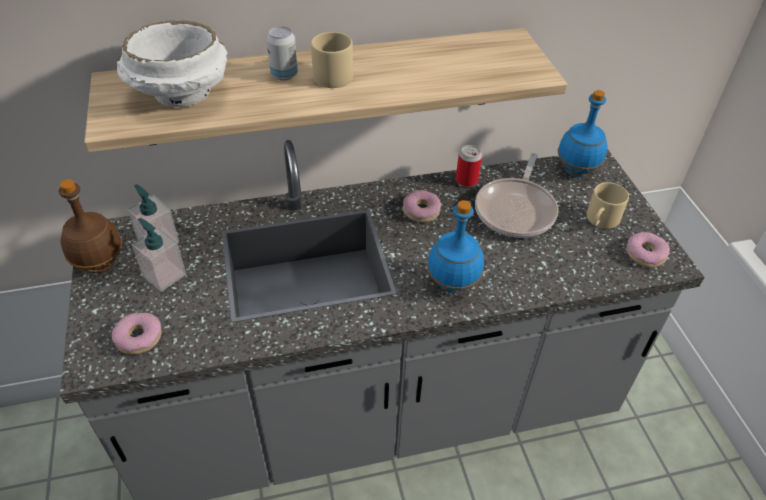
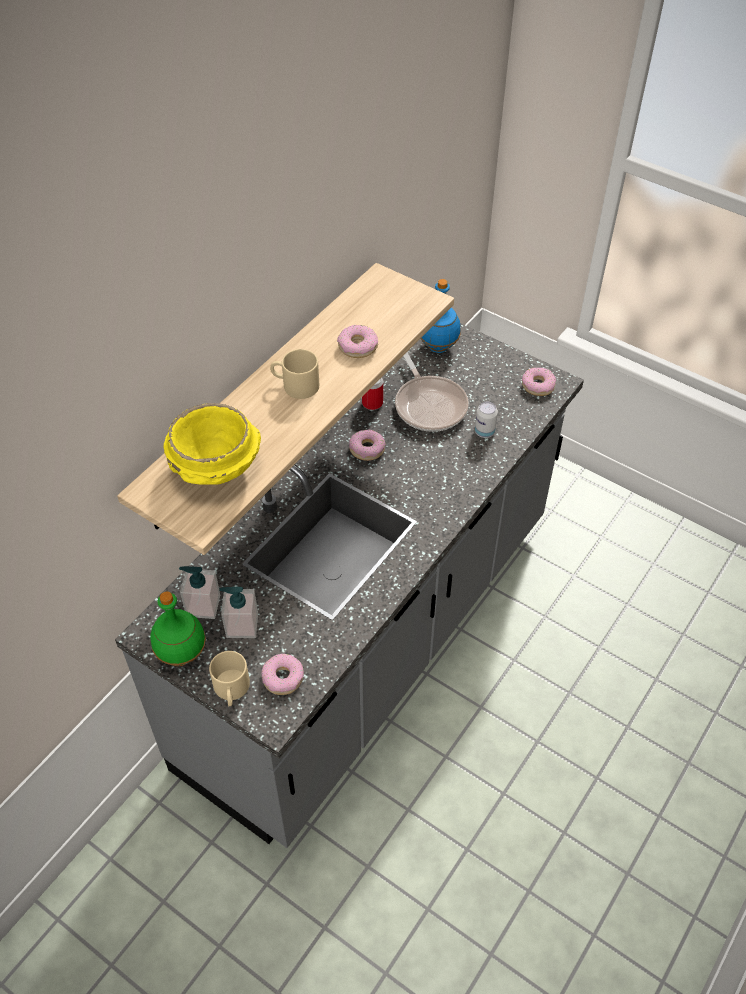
camera: 40 degrees left, 5 degrees up
brown bottle [59,180,122,274] -> green bottle [150,591,206,666]
white bowl [117,21,227,107] -> yellow bowl [164,403,261,485]
can [267,26,298,81] -> can moved to [475,402,498,438]
blue bottle [427,200,484,294] -> none
beige mug [587,182,629,229] -> beige mug moved to [209,651,250,706]
none -> donut [337,325,378,358]

